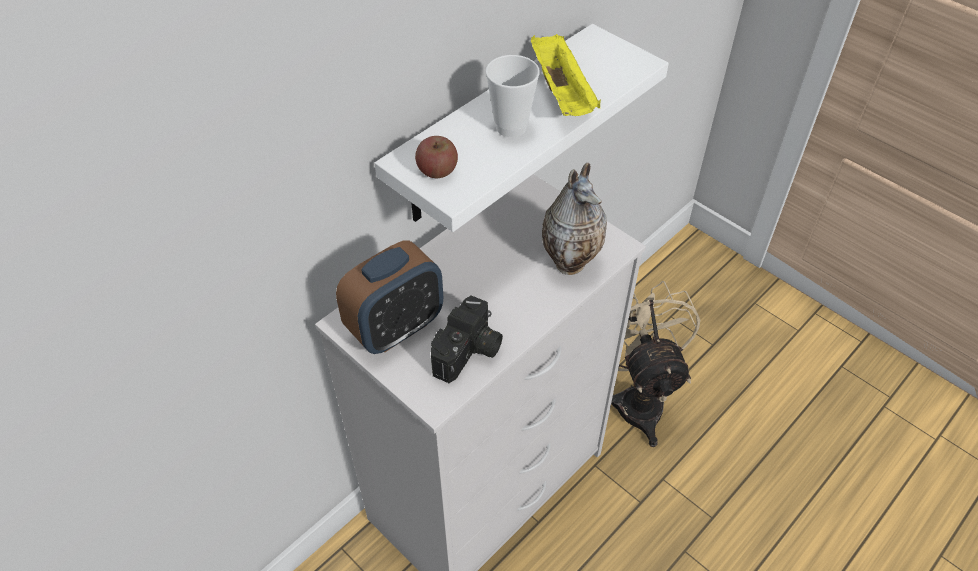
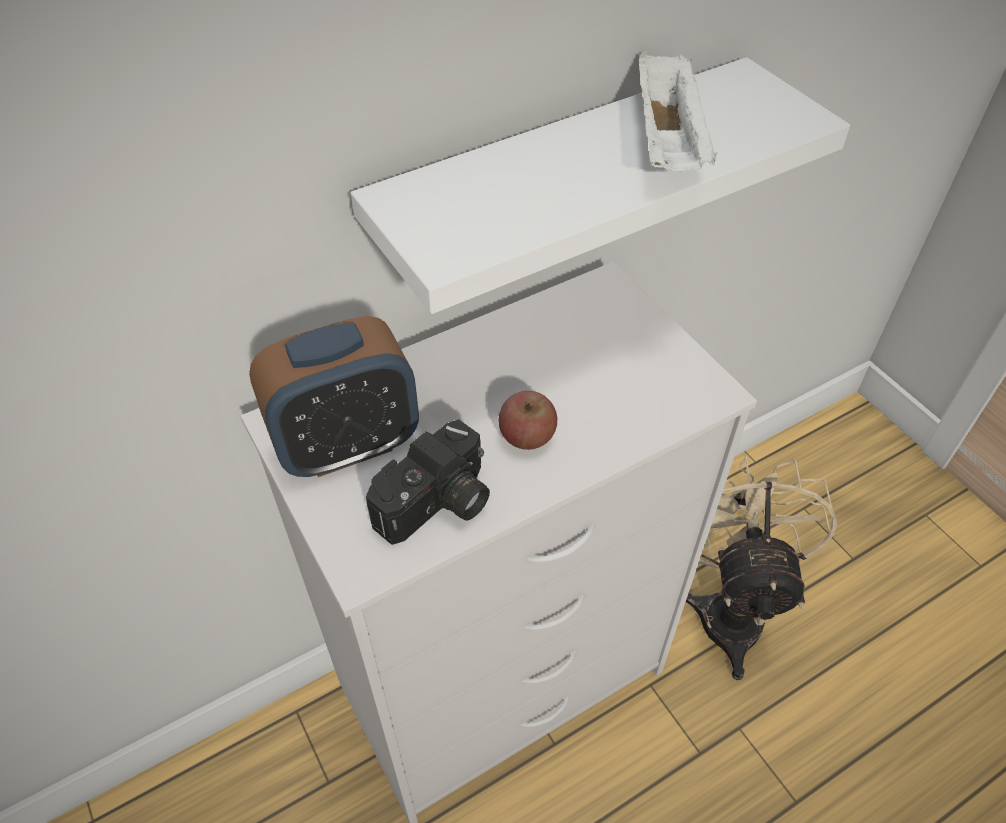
camera: 15 degrees right, 0 degrees up
apple [415,136,458,178] -> apple moved to [498,391,557,450]
cup [486,55,540,137] -> none
yellow tray [531,34,601,116] -> white tray [639,51,718,171]
vase [542,163,607,275] -> none

